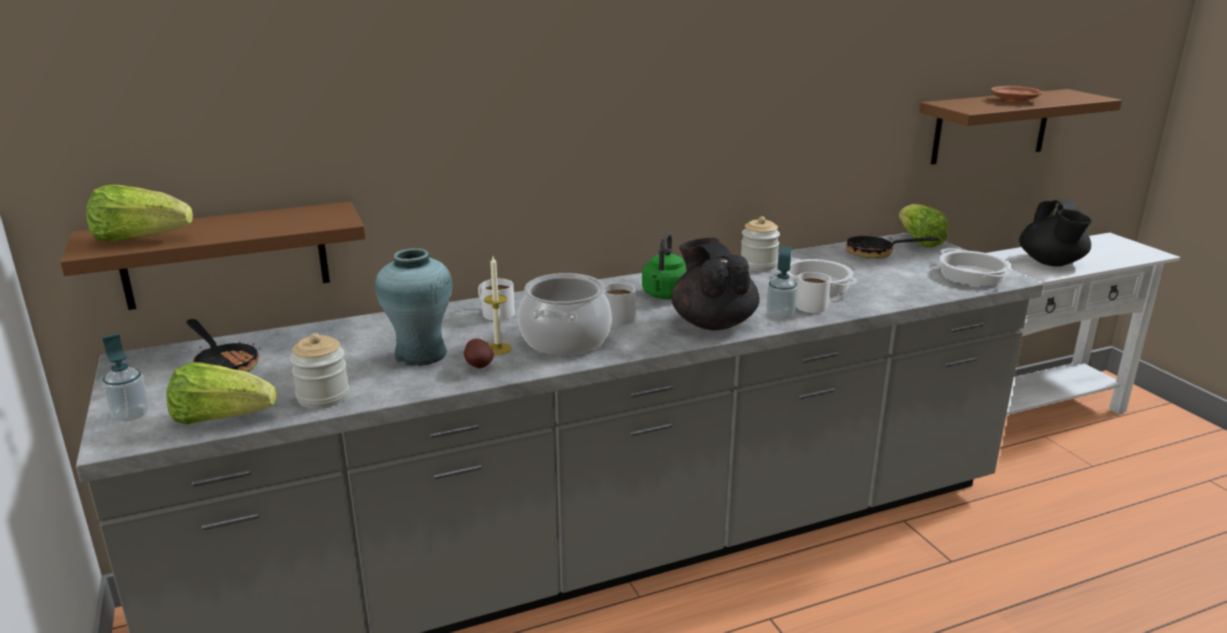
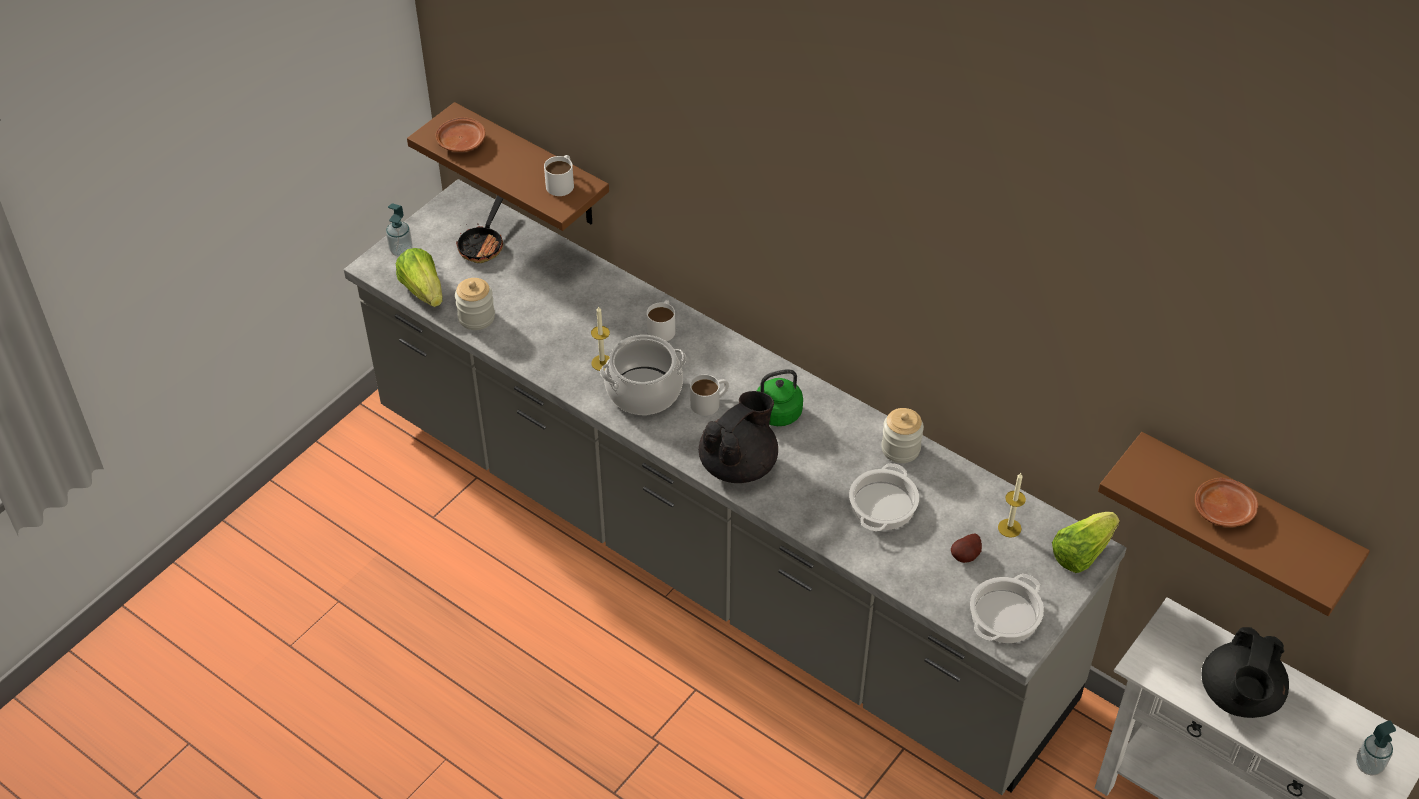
camera: 60 degrees right, 25 degrees up
lettuce [86,184,193,242] -> brown plate [436,117,485,152]
turquoise vase [375,248,452,366] -> none
potato [464,339,494,368] -> potato moved to [951,534,982,563]
soap dispenser [766,246,797,321] -> soap dispenser moved to [1356,720,1396,776]
white mug [791,272,831,313] -> white mug moved to [544,155,574,196]
frying pan [846,232,940,259] -> candle [998,473,1026,538]
black teapot [1019,200,1092,267] -> black teapot turned 45 degrees counterclockwise [1202,627,1289,718]

